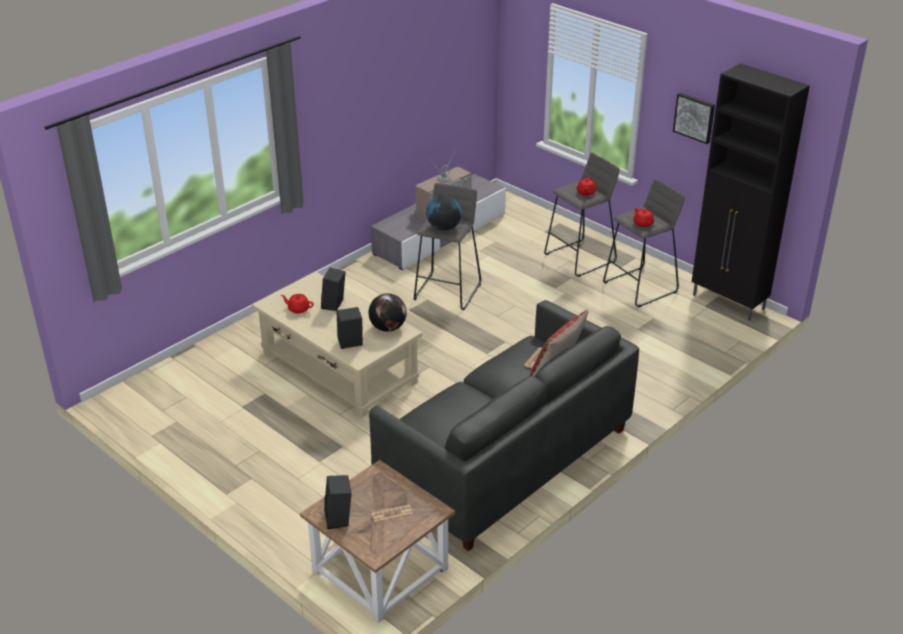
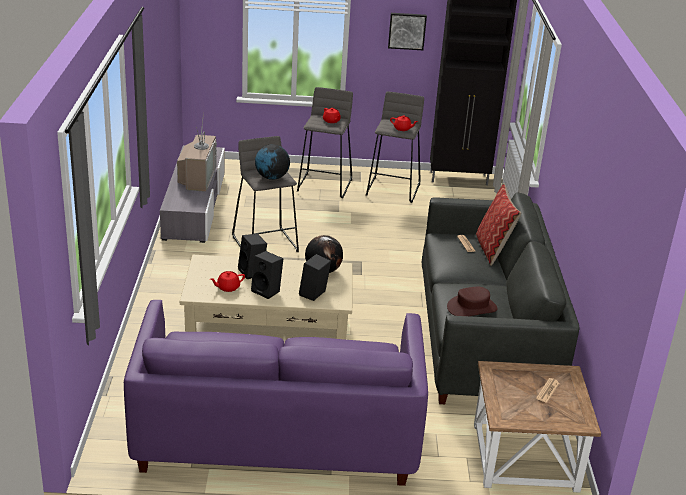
camera: 45 degrees left, 5 degrees down
black speaker [324,475,352,529] -> black speaker moved to [251,251,283,299]
none -> purple sofa [124,300,428,486]
none -> brown hat [447,287,498,316]

